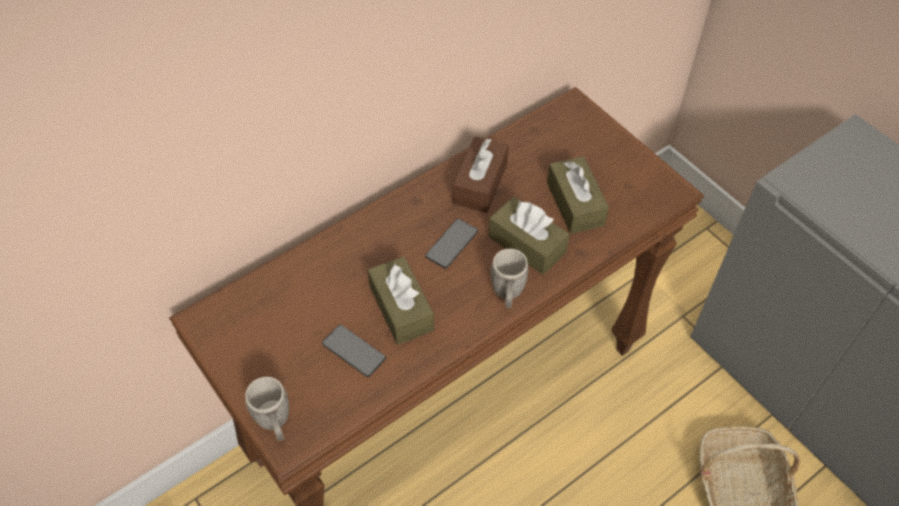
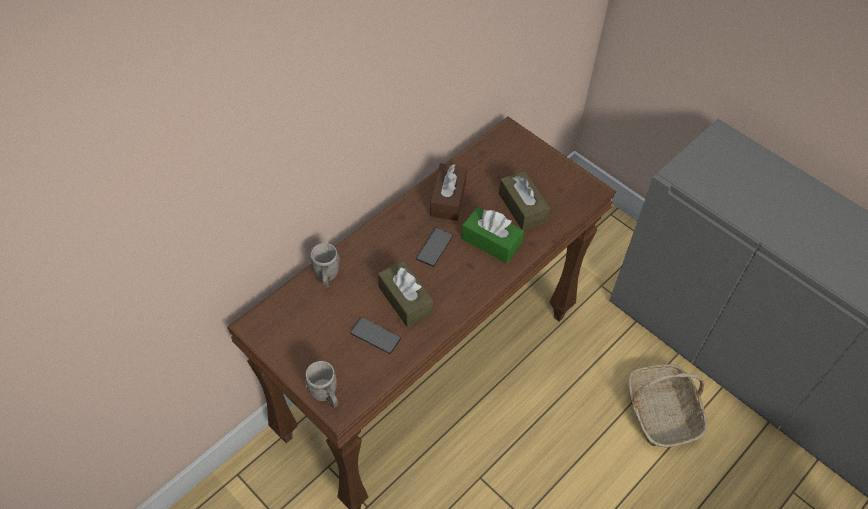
camera: 10 degrees left, 0 degrees up
brown tissue box [489,197,570,275] -> green tissue box [461,207,524,263]
grey mug [490,249,529,308] -> grey mug moved to [311,243,340,288]

